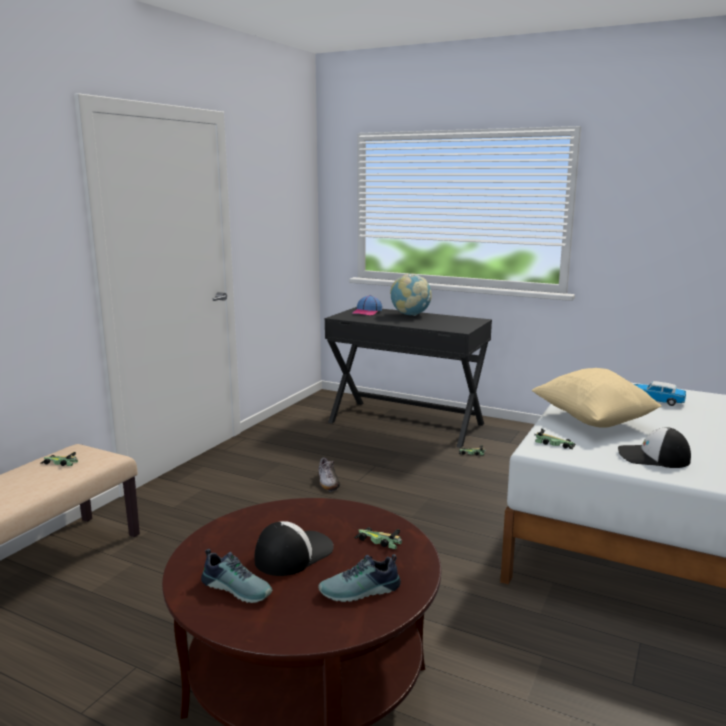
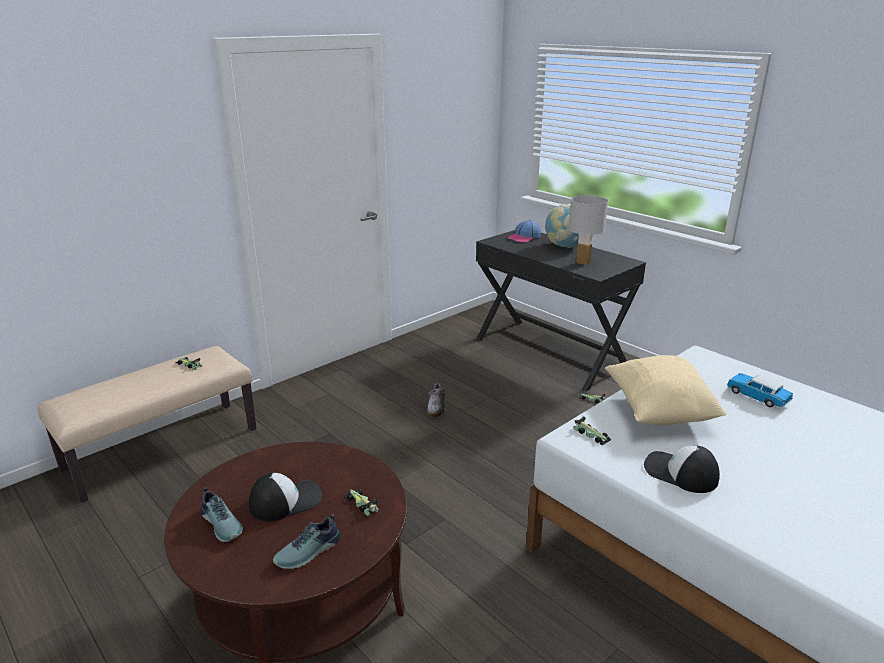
camera: 20 degrees right, 10 degrees up
shoe [318,554,401,602] -> shoe turned 45 degrees counterclockwise [273,514,340,569]
none -> white table lamp [568,195,608,265]

